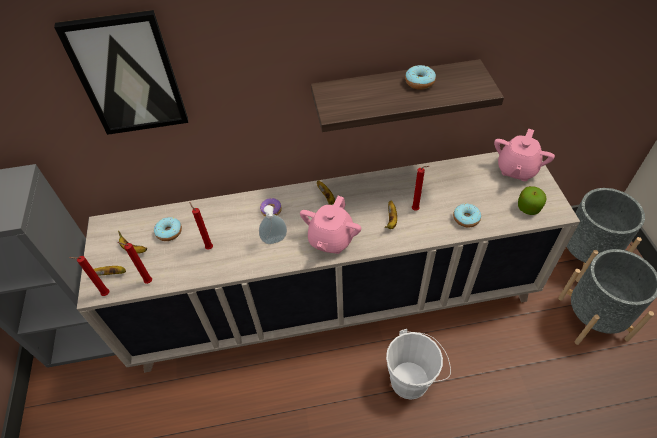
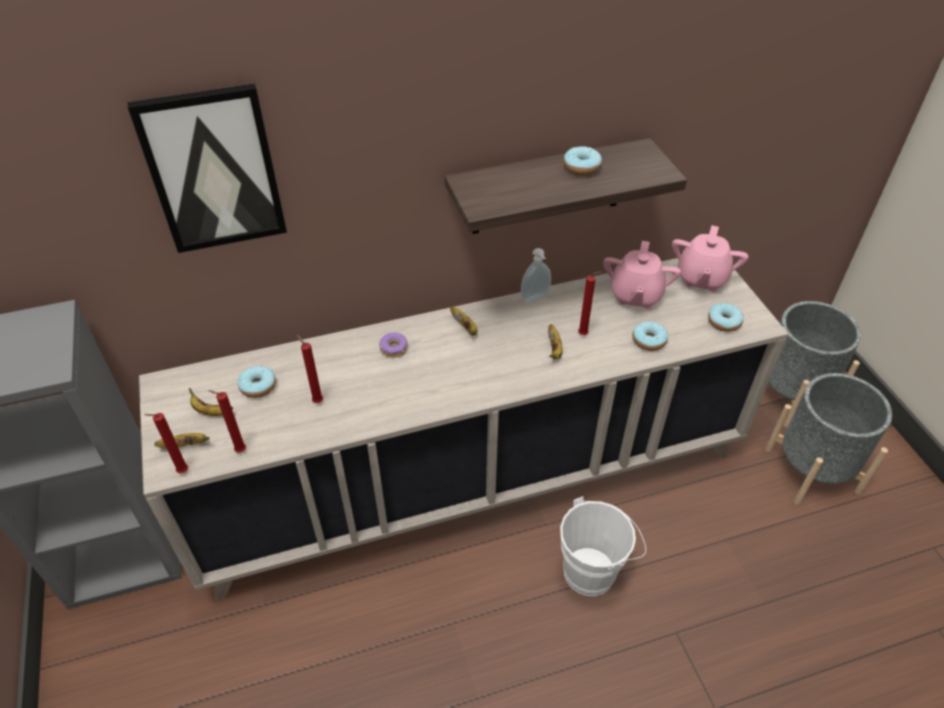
camera: 10 degrees left, 5 degrees down
soap dispenser [259,205,287,244] -> soap dispenser moved to [521,248,551,303]
pink teapot [300,196,361,254] -> pink teapot moved to [603,241,681,309]
apple [518,186,546,215] -> donut [708,303,744,332]

